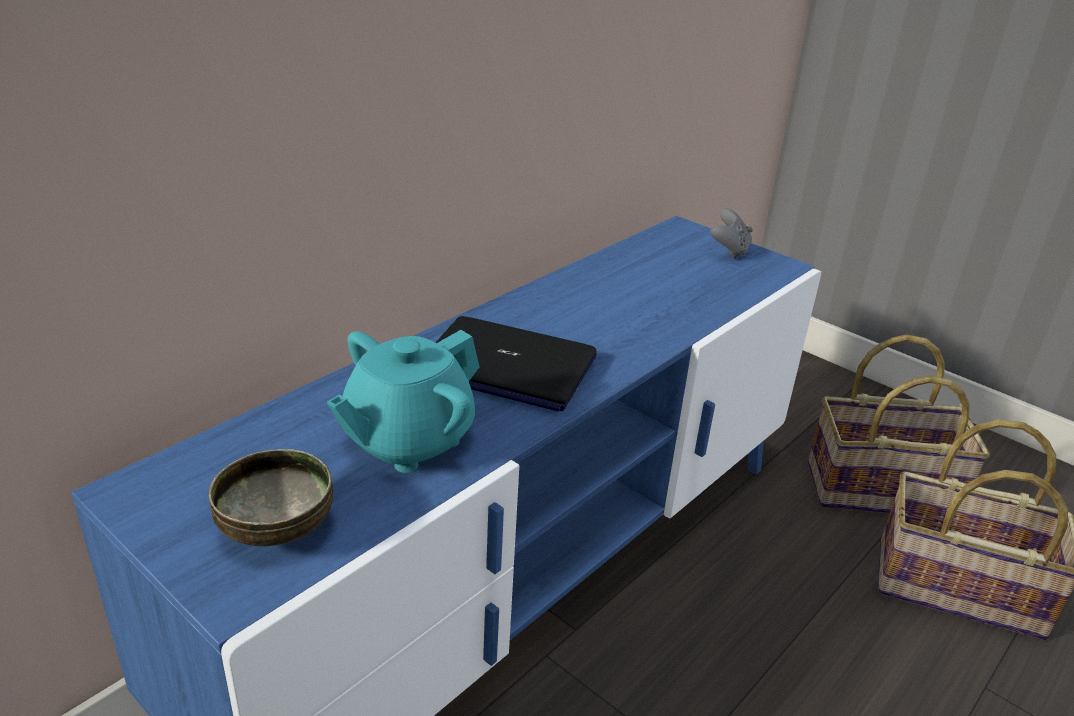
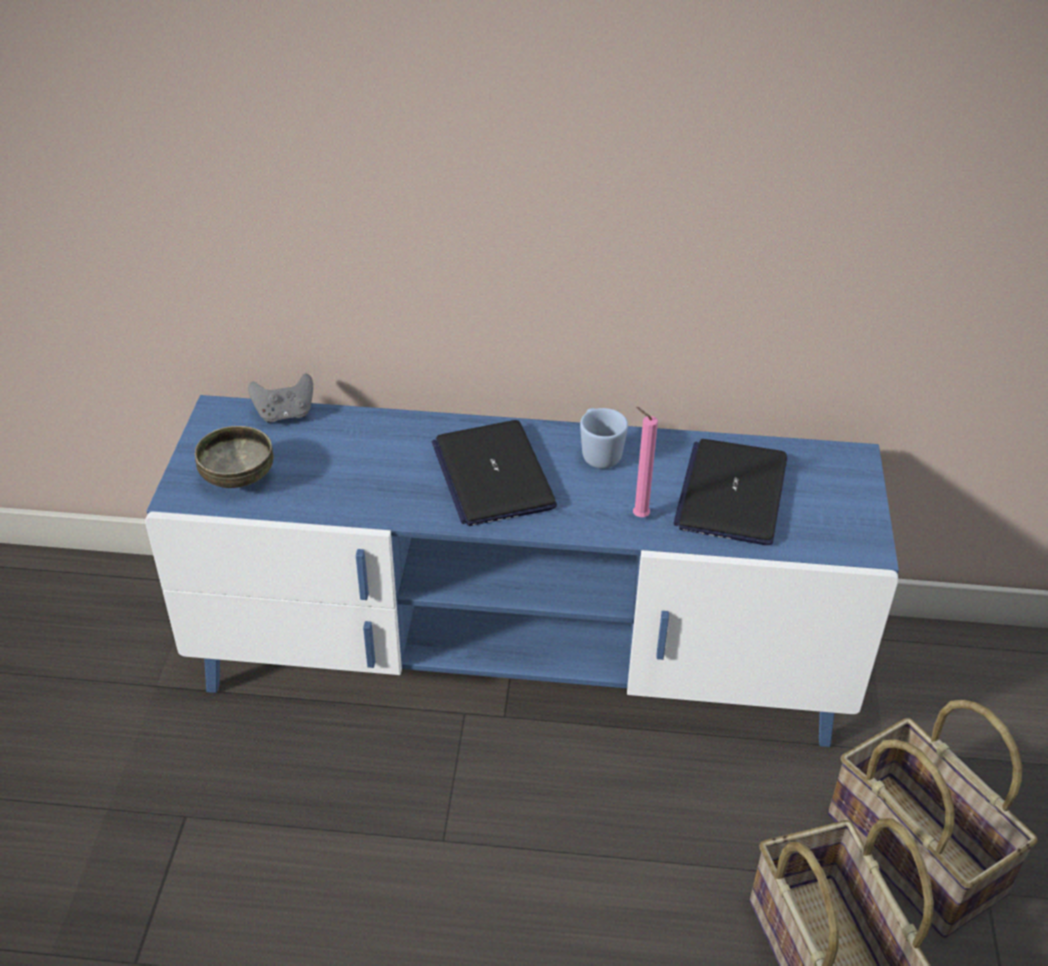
camera: 55 degrees right, 10 degrees up
turquoise teapot [327,330,479,473] -> none
grey game controller [710,208,753,259] -> grey game controller moved to [248,373,313,423]
none -> blue mug [580,408,628,468]
none -> pink candle [633,407,658,517]
none -> laptop [673,439,787,545]

